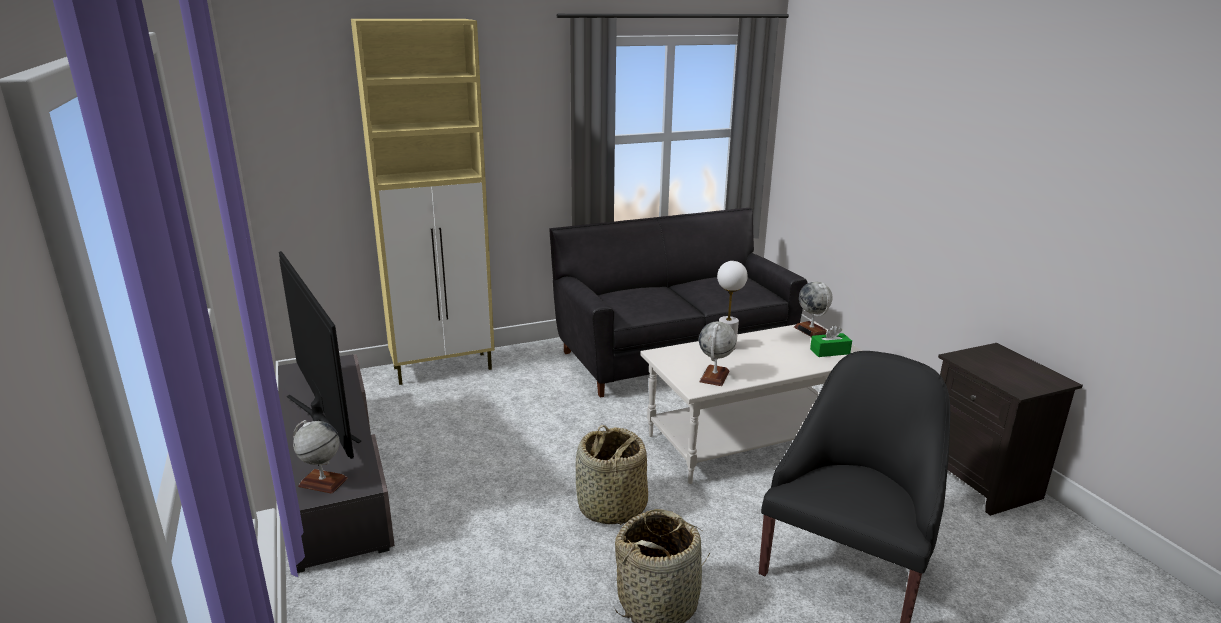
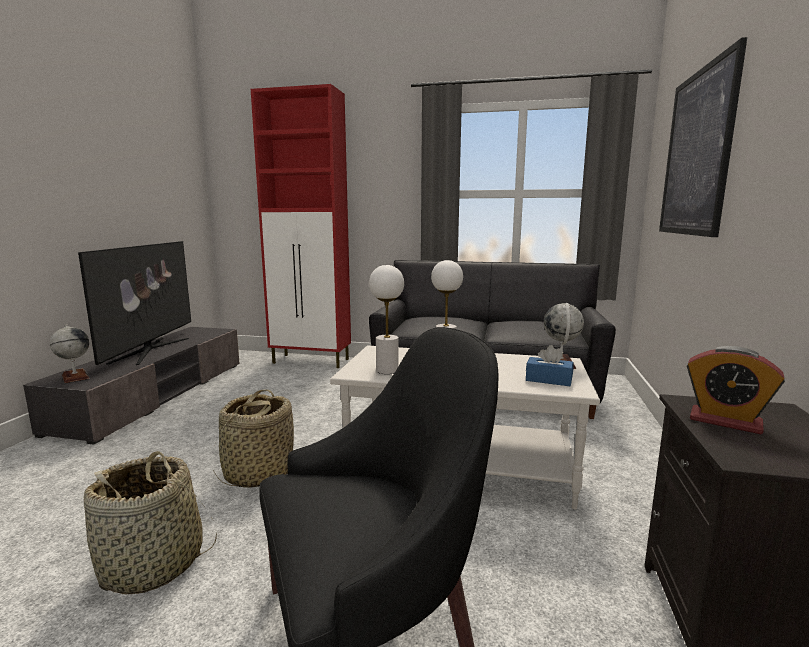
camera: 35 degrees right, 10 degrees down
beige cabinet [351,19,495,385] -> red cabinet [251,84,351,368]
globe [699,321,736,386] -> white table lamp [369,265,404,374]
green tissue box [810,325,852,357] -> blue tissue box [526,345,573,386]
none -> picture [659,37,747,237]
none -> alarm clock [687,346,785,434]

